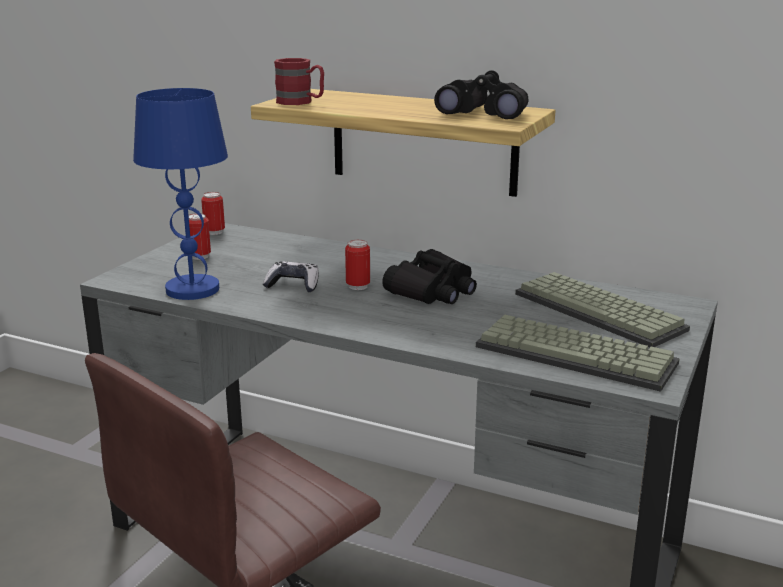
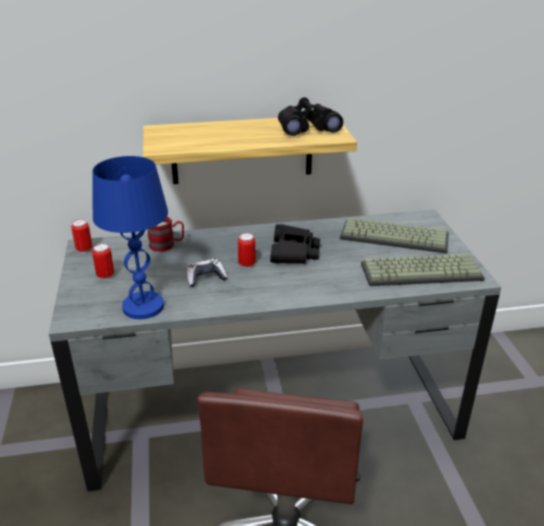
camera: 35 degrees left, 10 degrees up
red mug [274,58,324,105] -> red mug moved to [148,216,184,252]

